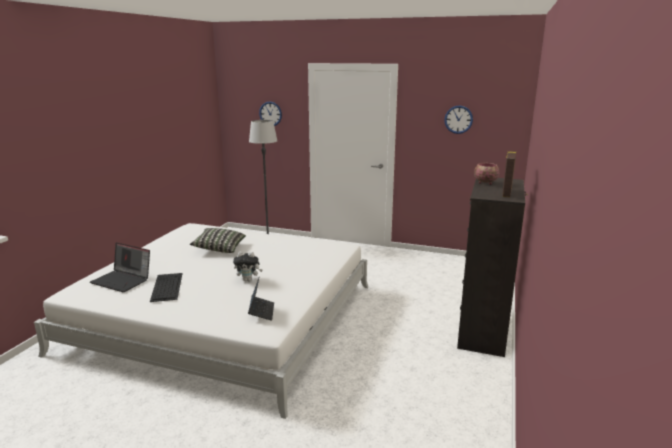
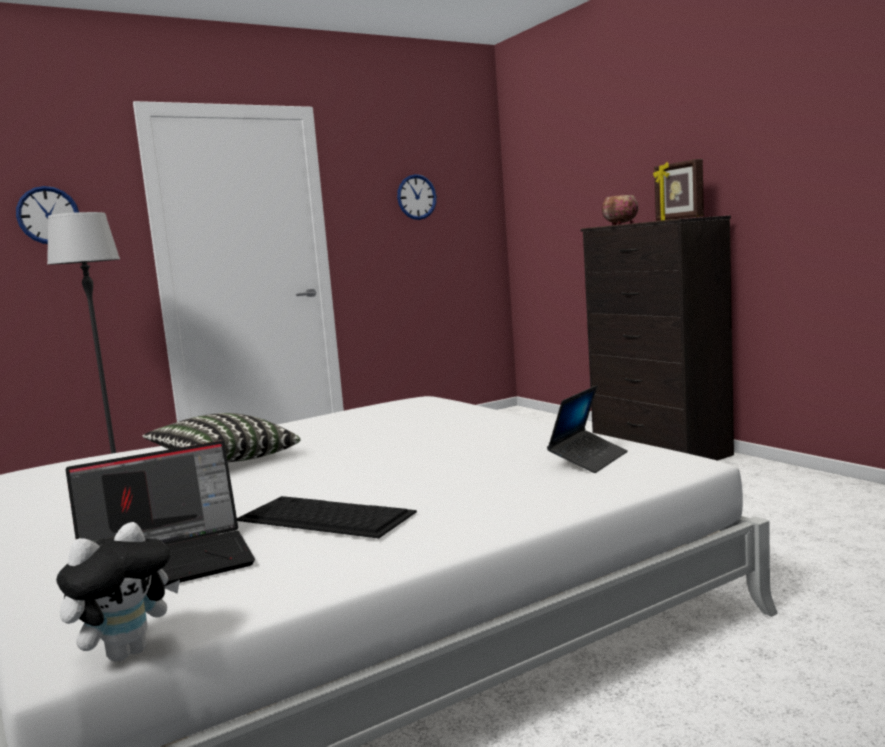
camera: 50 degrees left, 10 degrees down
plush toy [233,252,263,281] -> plush toy moved to [56,522,180,662]
laptop [248,276,274,321] -> laptop turned 90 degrees clockwise [547,385,628,473]

